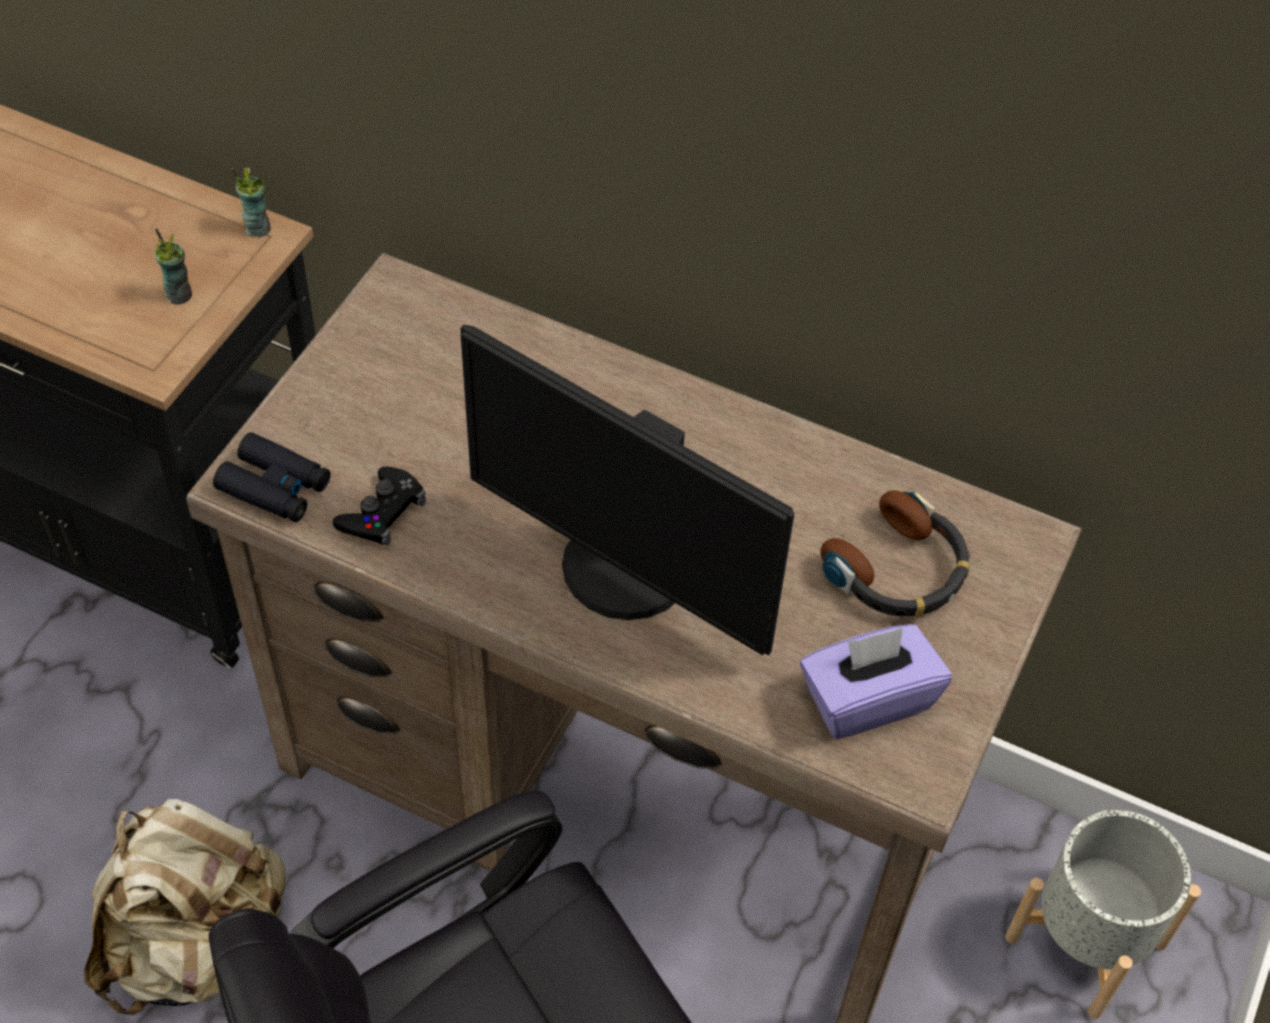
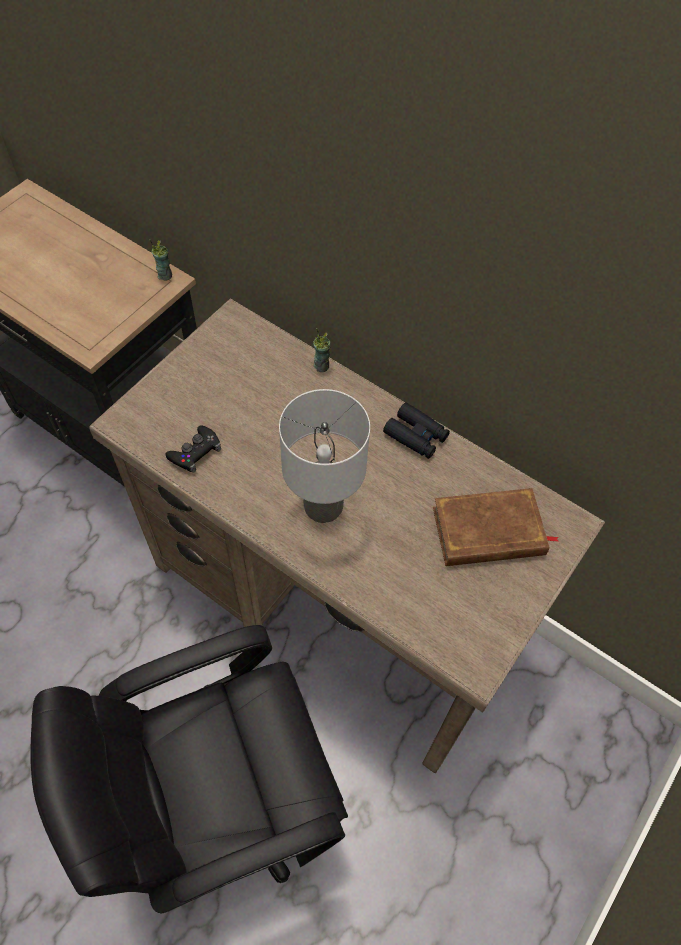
camera: 10 degrees right, 5 degrees up
beige backpack [84,799,285,1015] -> none
cup [154,228,192,304] -> cup moved to [313,328,331,372]
black binoculars [213,432,331,522] -> black binoculars moved to [383,402,450,459]
monitor [460,325,794,655] -> white table lamp [279,389,370,523]
purple tissue box [800,624,952,739] -> none
headphones [820,491,970,618] -> brown book [433,488,559,566]
grey planter [1005,810,1201,1019] -> none

